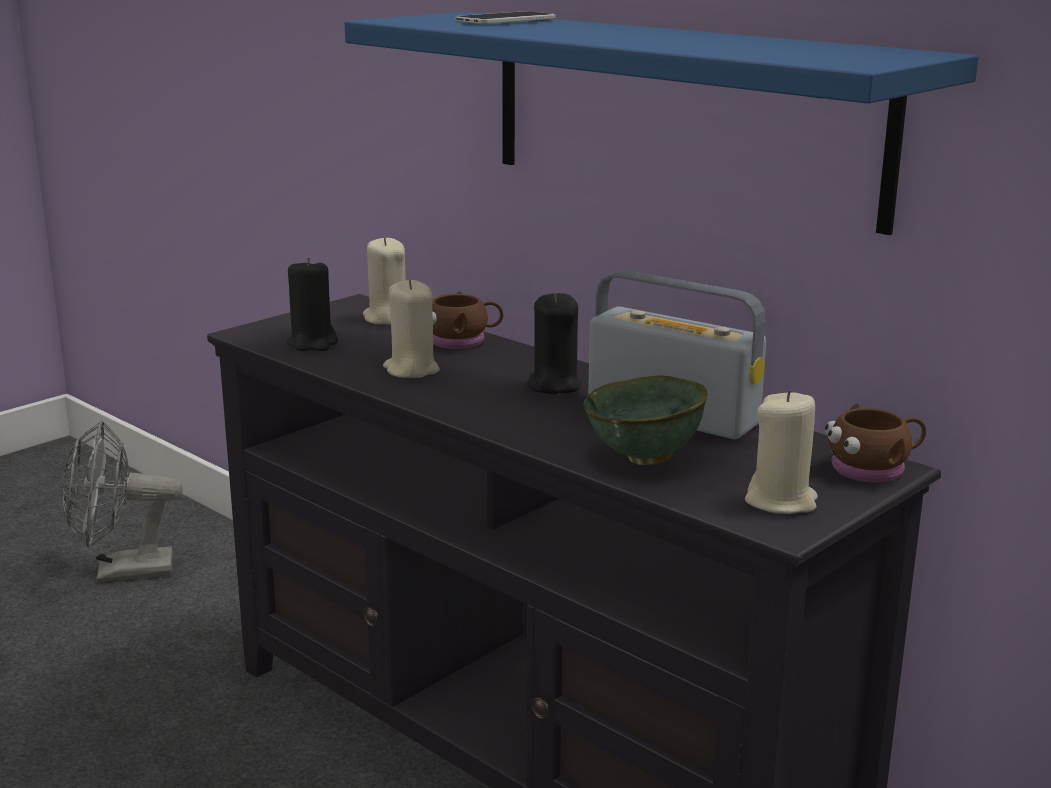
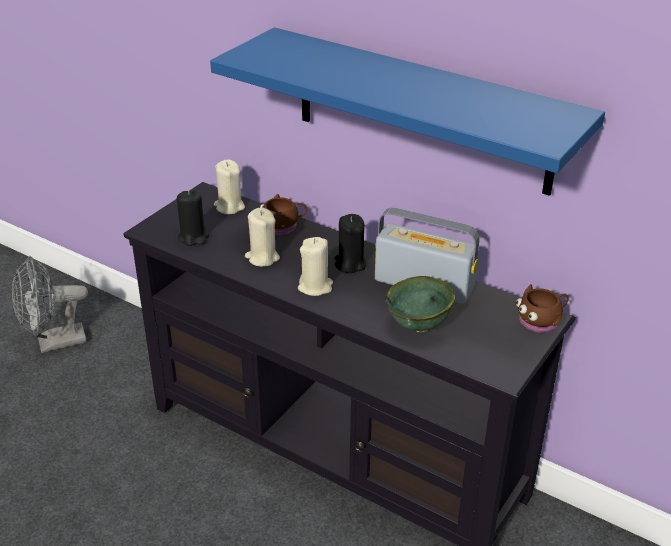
camera: 10 degrees left, 15 degrees up
phone [455,11,555,24] -> none
beige candle [745,390,818,514] -> beige candle moved to [298,237,333,296]

